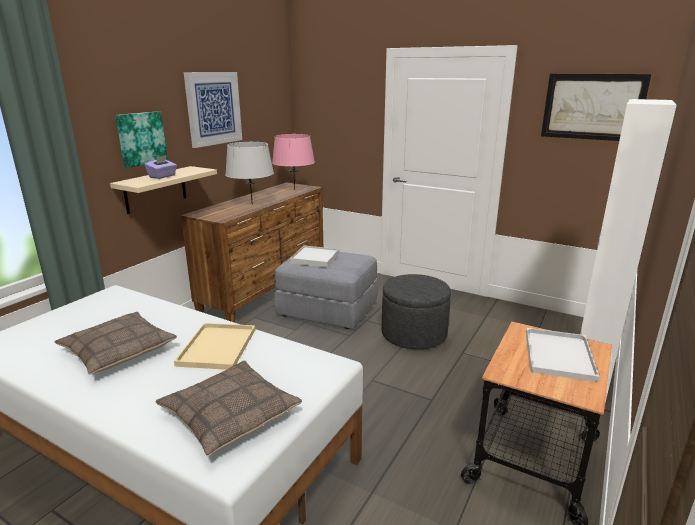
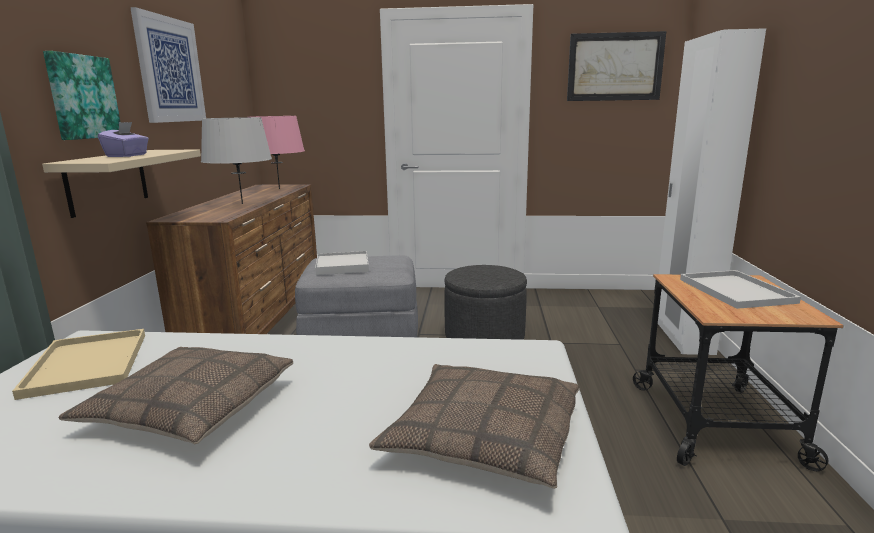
camera: 25 degrees left, 5 degrees down
beige tray [174,323,255,370] -> beige tray moved to [12,329,145,400]

